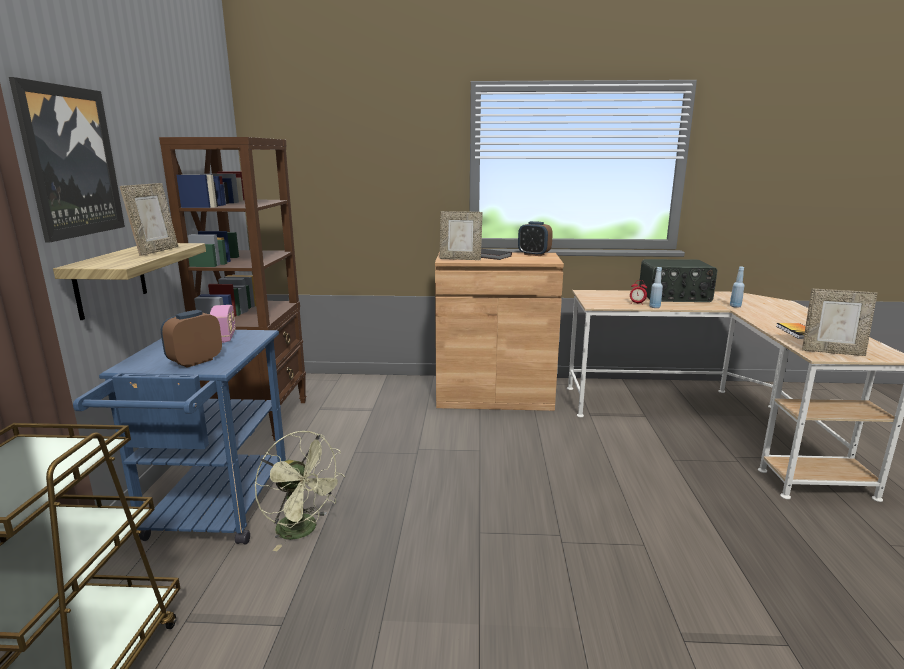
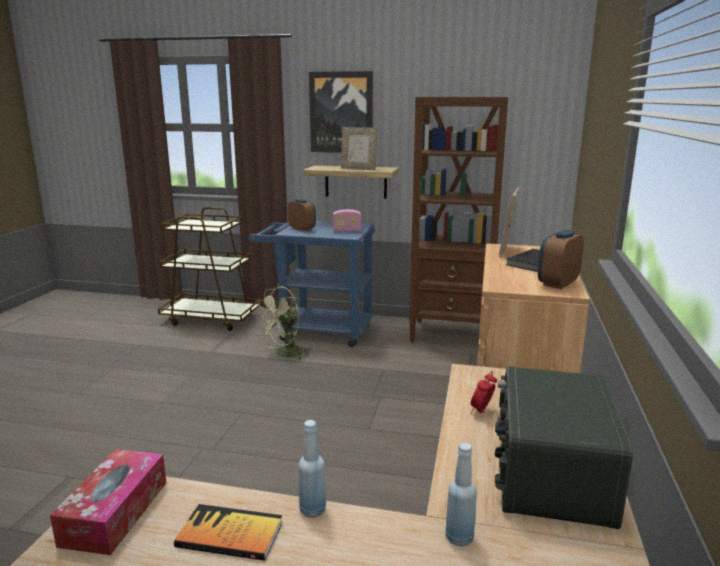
camera: 100 degrees right, 0 degrees up
blue bottle [649,267,663,308] -> blue bottle moved to [298,420,326,518]
picture frame [802,289,877,356] -> tissue box [50,449,166,555]

